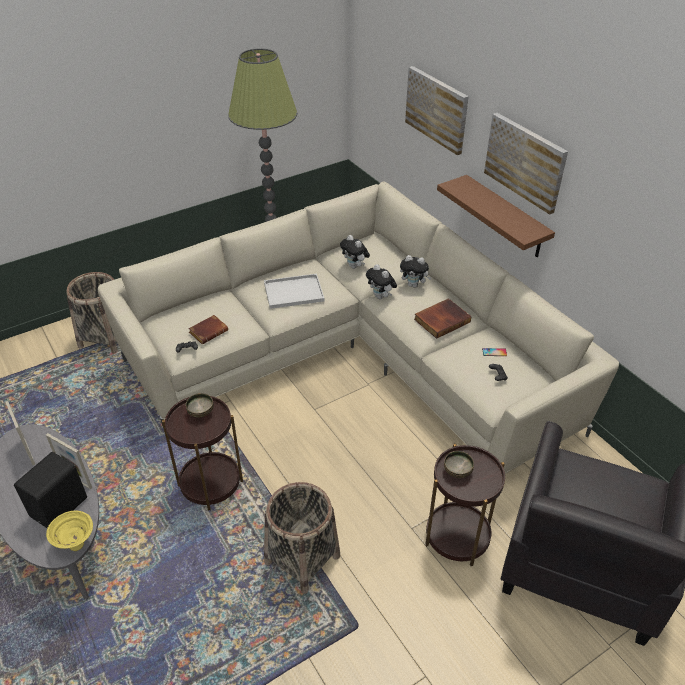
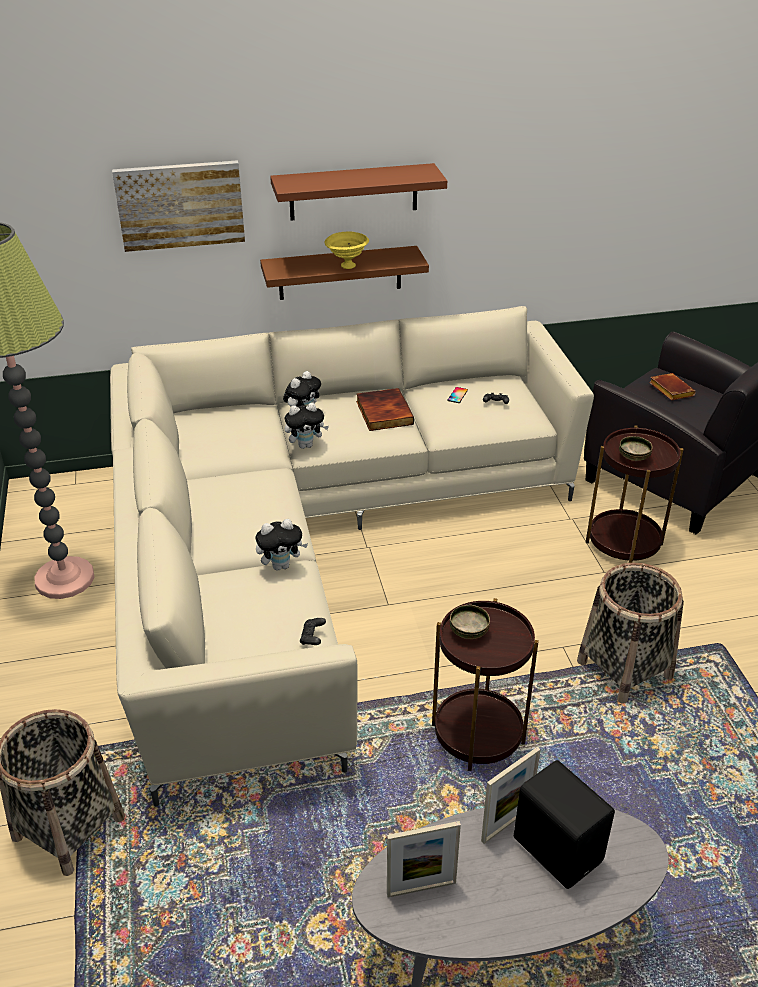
camera: 70 degrees left, 5 degrees down
yellow bowl [46,511,93,551] -> yellow bowl moved to [325,232,369,269]
brown book [188,315,228,344] -> brown book moved to [649,373,696,401]
white tray [264,274,325,309] -> none
plush toy [340,235,370,269] -> plush toy moved to [256,519,308,570]
picture [484,113,568,215] -> brown shelf [270,163,447,221]

